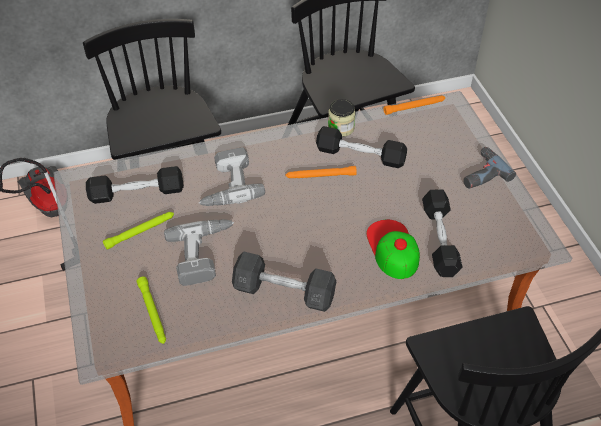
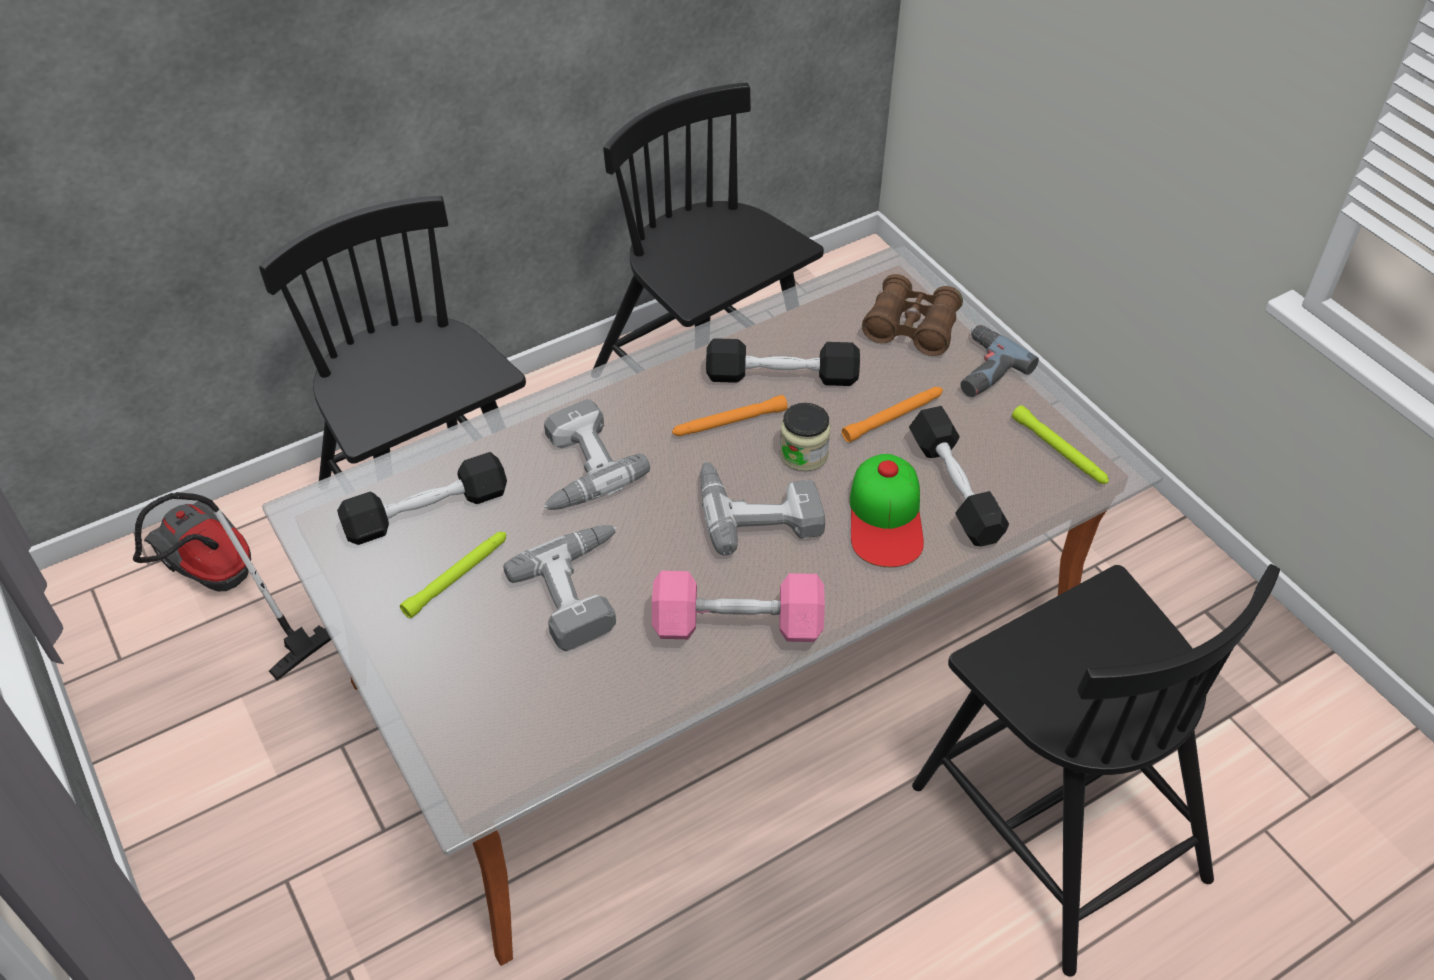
camera: 15 degrees left, 0 degrees up
green flashlight [136,277,166,344] -> green flashlight moved to [1012,405,1109,484]
grey dumbbell [232,251,336,312] -> pink dumbbell [652,571,825,642]
jar [328,99,355,137] -> jar moved to [779,403,831,471]
cap [366,220,420,279] -> cap turned 150 degrees counterclockwise [850,454,924,567]
orange flashlight [383,95,445,115] -> orange flashlight moved to [842,387,943,442]
none -> power drill [700,462,825,555]
none -> brown binoculars [862,274,963,356]

